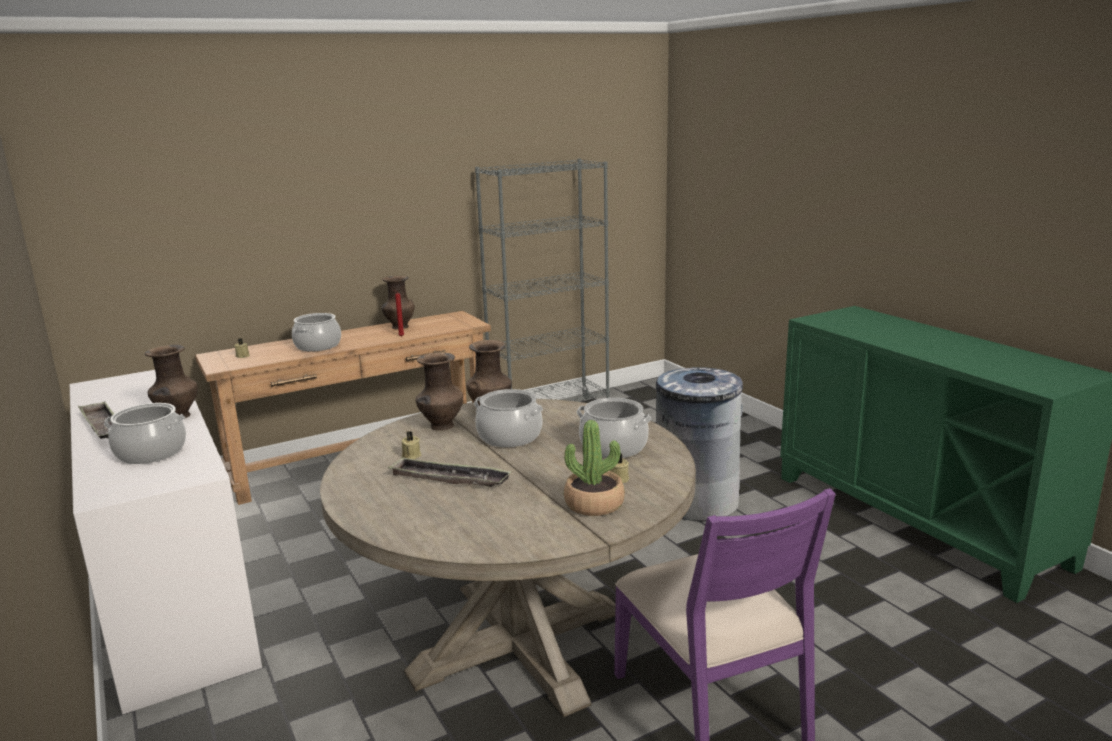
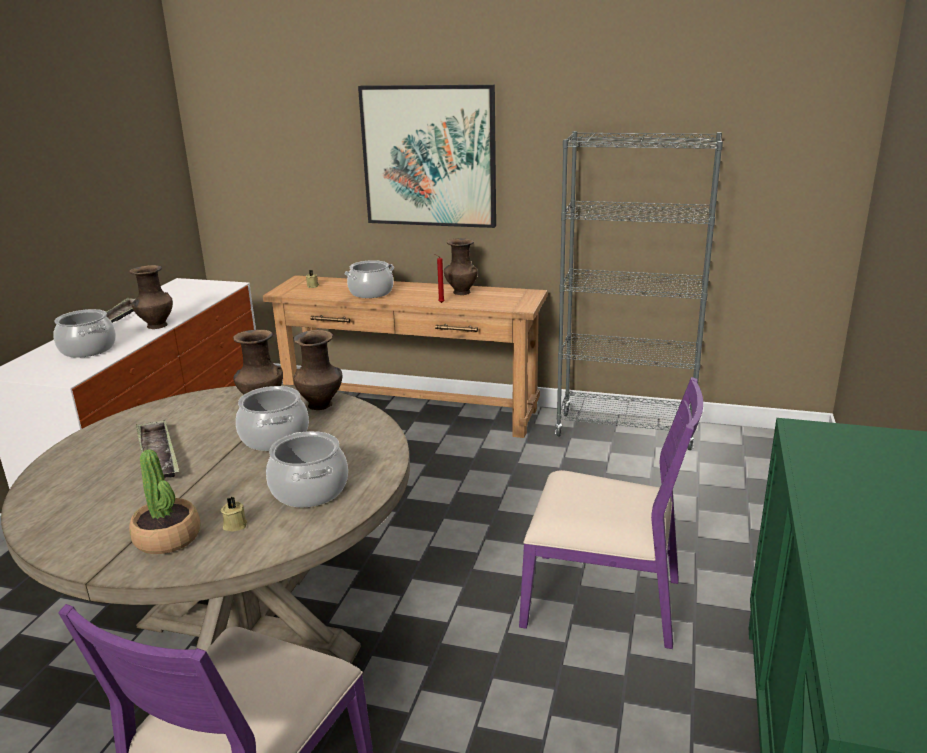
camera: 45 degrees right, 5 degrees up
beige candle [402,431,422,460] -> none
grey trash can [656,367,743,521] -> purple chair [519,377,703,649]
none -> picture [358,85,496,228]

